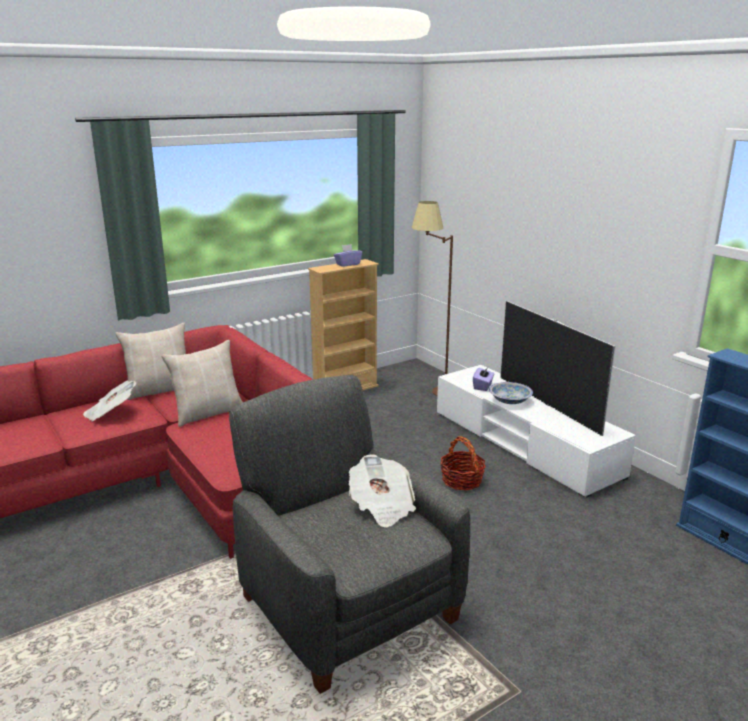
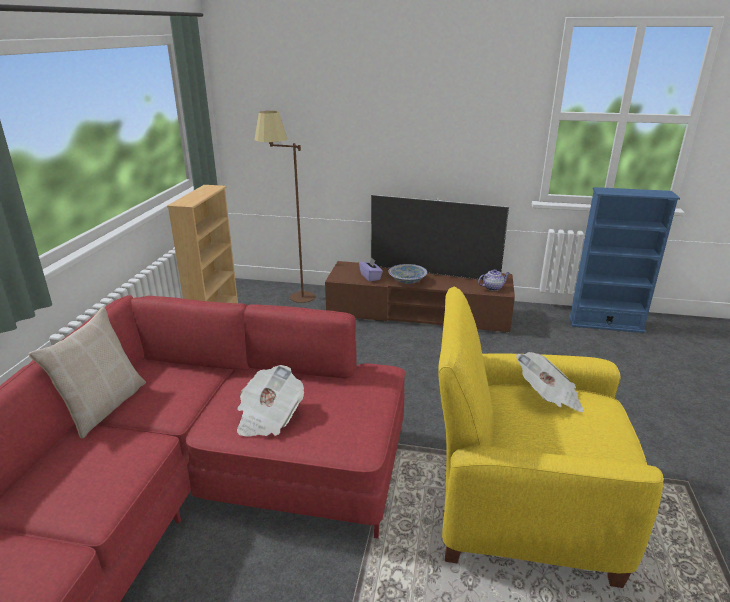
camera: 45 degrees left, 5 degrees up
newspaper [83,381,136,422] -> newspaper moved to [237,365,304,437]
beige pillow [161,340,243,427] -> none
grey armchair [229,375,470,694] -> yellow armchair [438,286,664,588]
purple tissue box [334,244,362,267] -> none
white tv stand [437,365,636,498] -> brown tv stand [325,261,515,333]
basket [440,436,485,490] -> none
none -> teapot [478,269,509,291]

